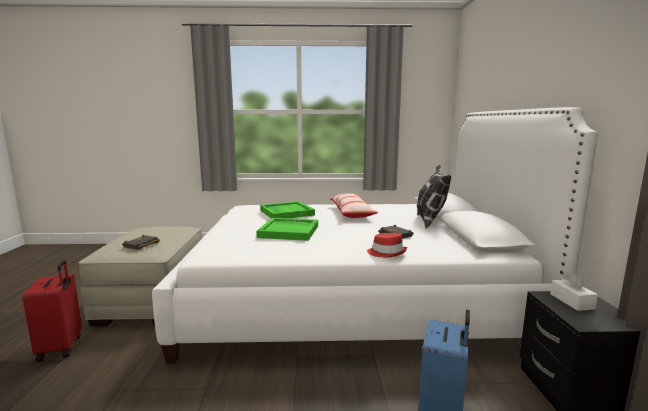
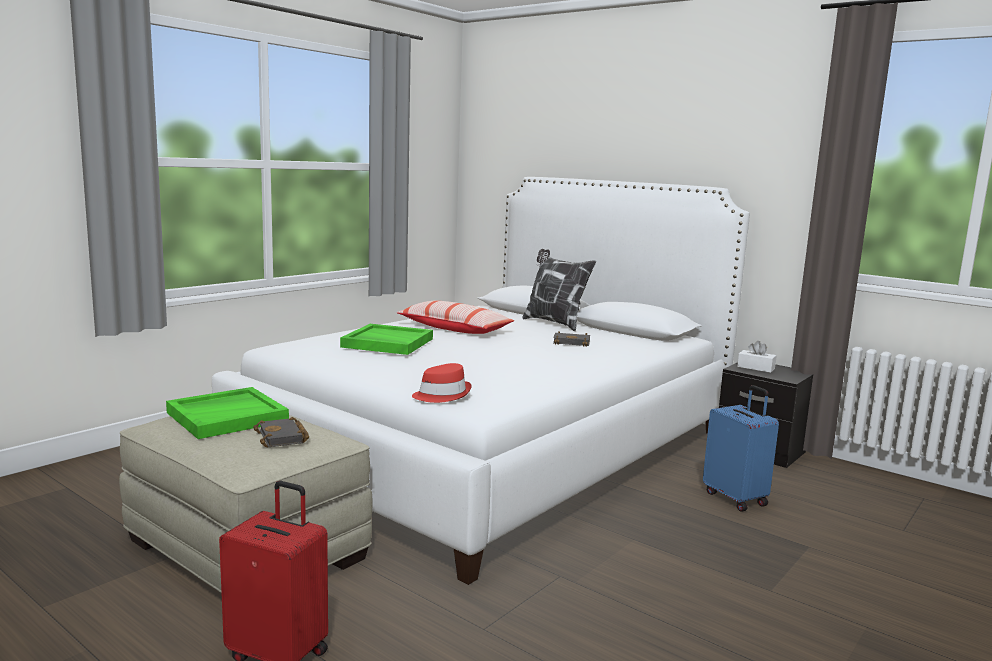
camera: 50 degrees left, 0 degrees up
green tray [257,218,318,241] -> green tray moved to [166,387,289,439]
red hat [367,233,407,257] -> red hat moved to [412,363,472,403]

